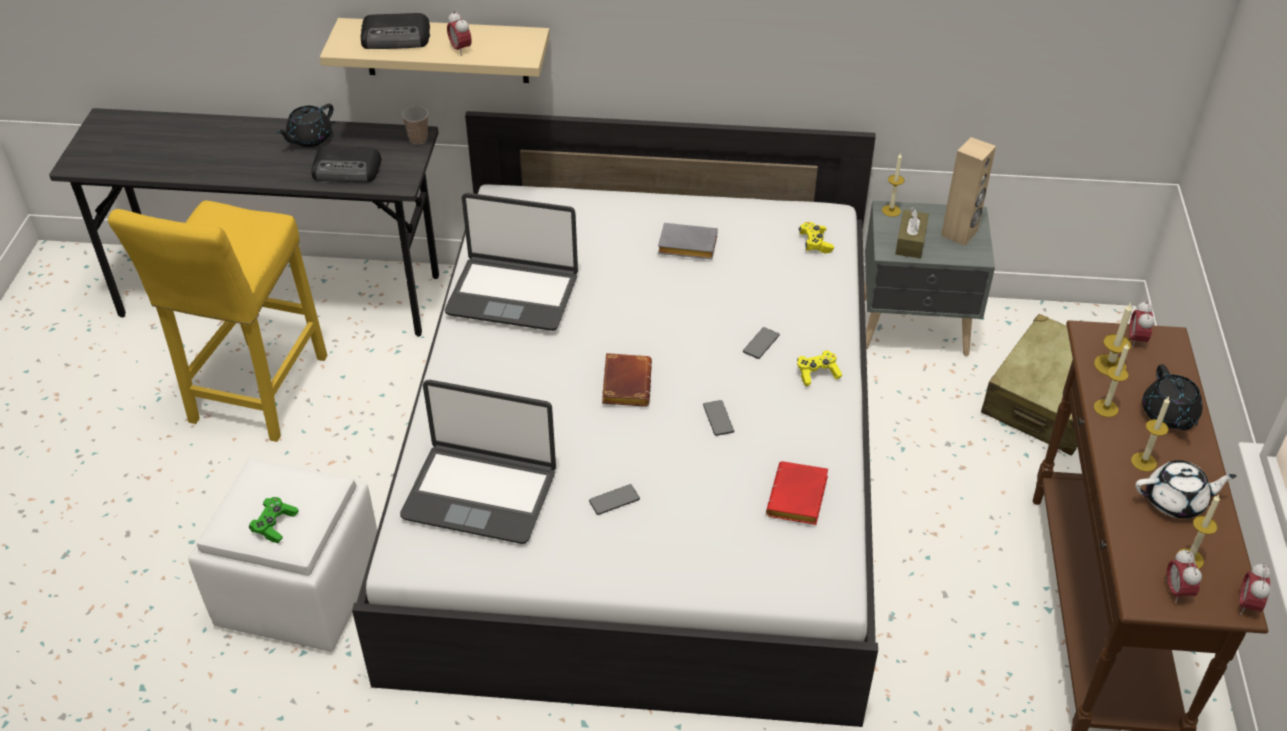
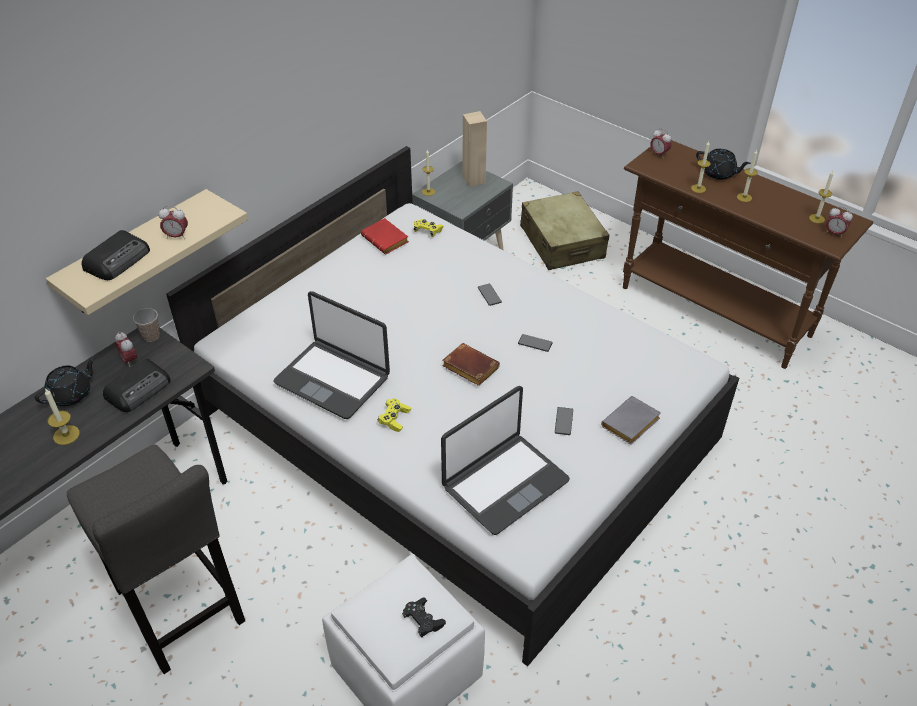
camera: 55 degrees left, 0 degrees up
yellow stool [108,200,327,442] -> grey stool [67,444,245,674]
green game controller [249,497,299,543] -> black game controller [402,597,446,638]
black teapot [277,104,333,147] -> black teapot turned 120 degrees counterclockwise [35,357,96,406]
laptop [445,193,578,331] -> laptop turned 75 degrees clockwise [273,291,390,419]
grey book [658,223,718,259] -> grey book moved to [601,396,661,445]
red book [766,461,828,525] -> red book moved to [361,218,409,255]
yellow game controller [797,350,842,386] -> yellow game controller moved to [377,398,411,432]
brown tissue box [895,207,929,259] -> none
candle [1094,303,1132,376] -> candle moved to [45,388,80,445]
white teapot [1135,460,1237,518] -> none
alarm clock [1239,563,1271,615] -> alarm clock moved to [115,332,137,367]

